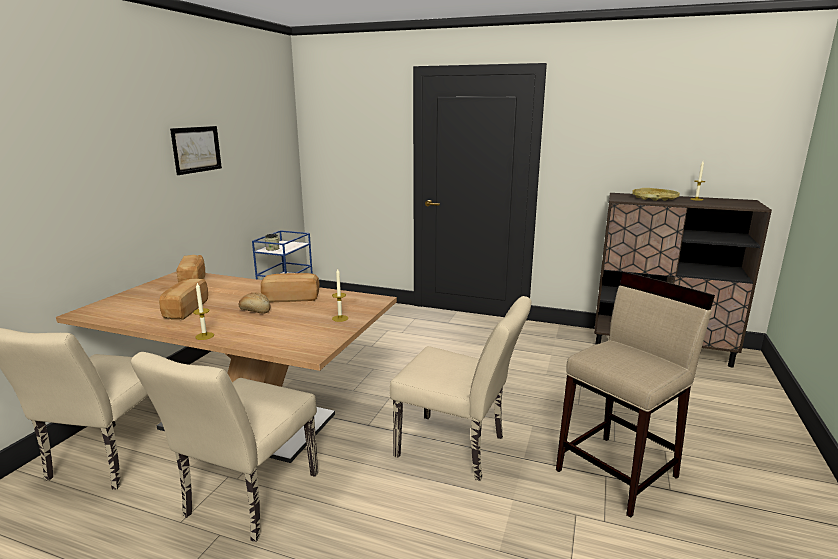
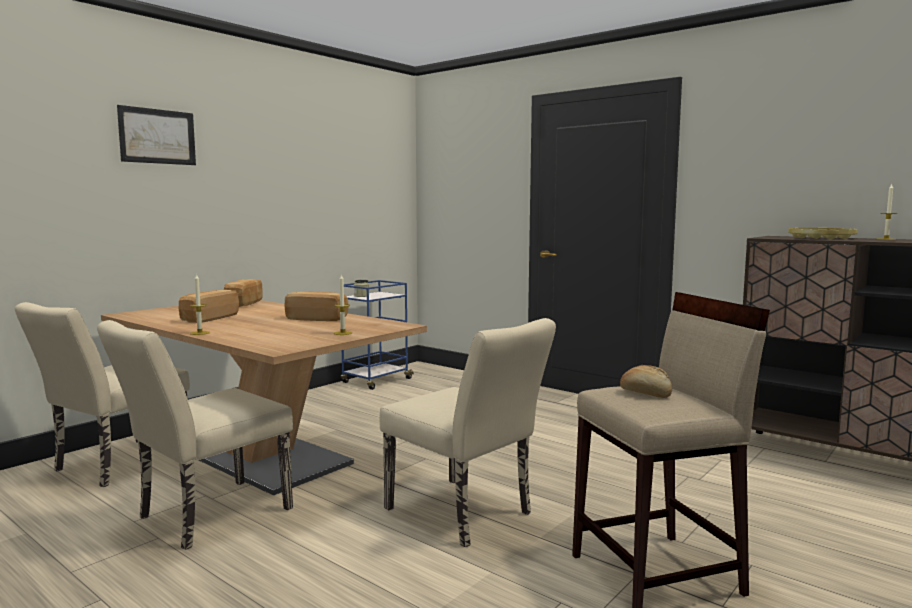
camera: 20 degrees right, 10 degrees down
picture [170,126,222,175] -> picture moved to [117,105,196,165]
bread [239,292,271,313] -> bread moved to [620,365,672,398]

